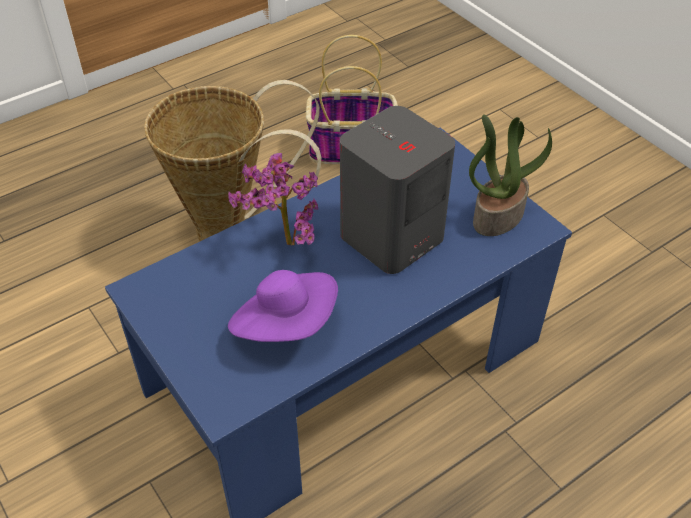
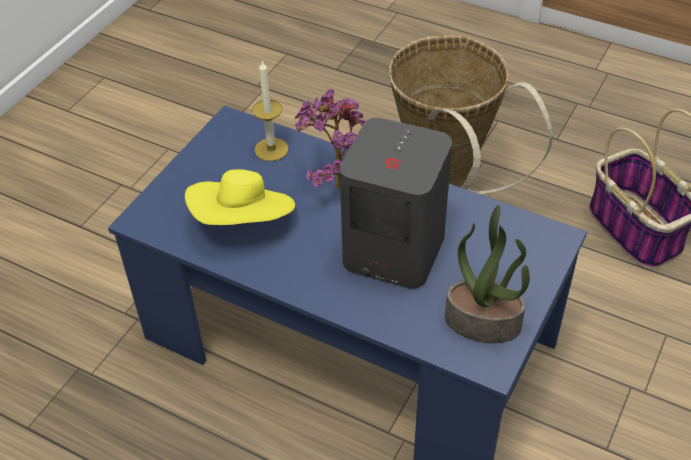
camera: 65 degrees right, 0 degrees up
purple hat [228,270,338,342] -> yellow hat [185,169,295,225]
none -> candle [252,61,288,161]

